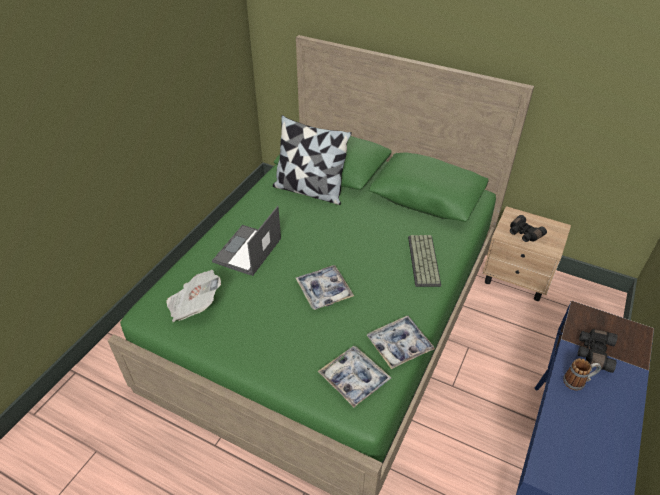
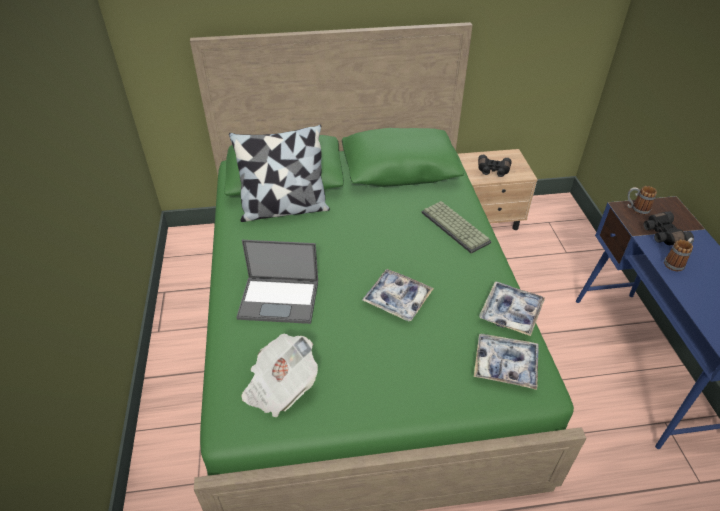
camera: 35 degrees left, 0 degrees up
laptop [212,206,281,276] -> laptop turned 75 degrees counterclockwise [236,240,318,324]
none -> mug [627,186,657,215]

